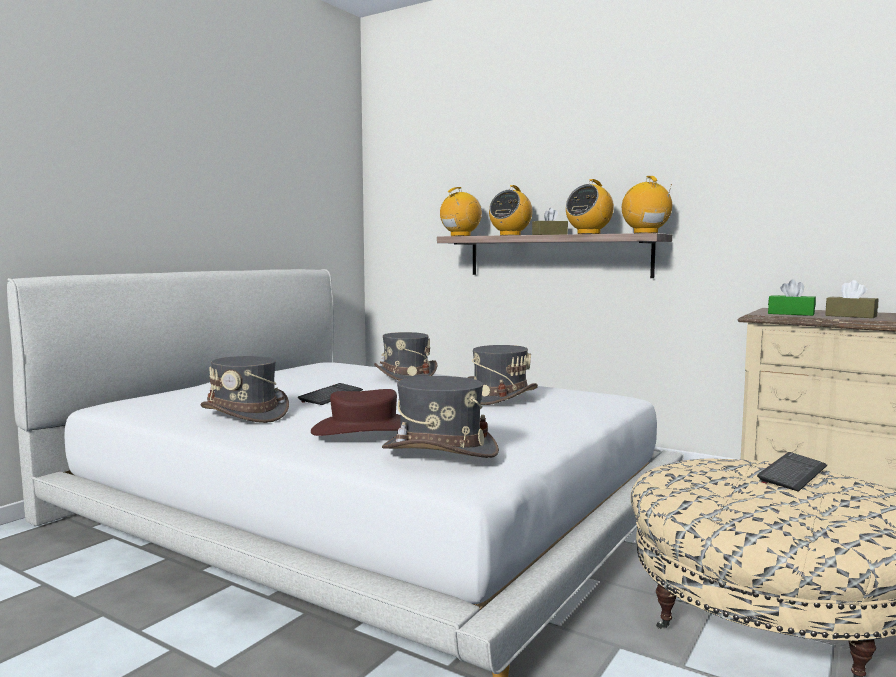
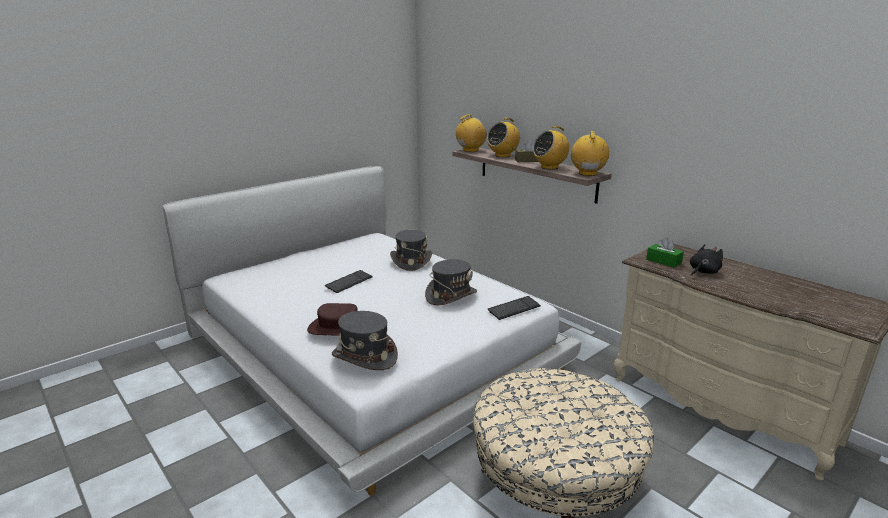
camera: 15 degrees right, 15 degrees up
grey hat [201,356,289,423] -> none
keyboard [757,452,827,492] -> keyboard moved to [488,296,541,320]
brown tissue box [825,280,878,318] -> black plush toy [690,244,723,276]

